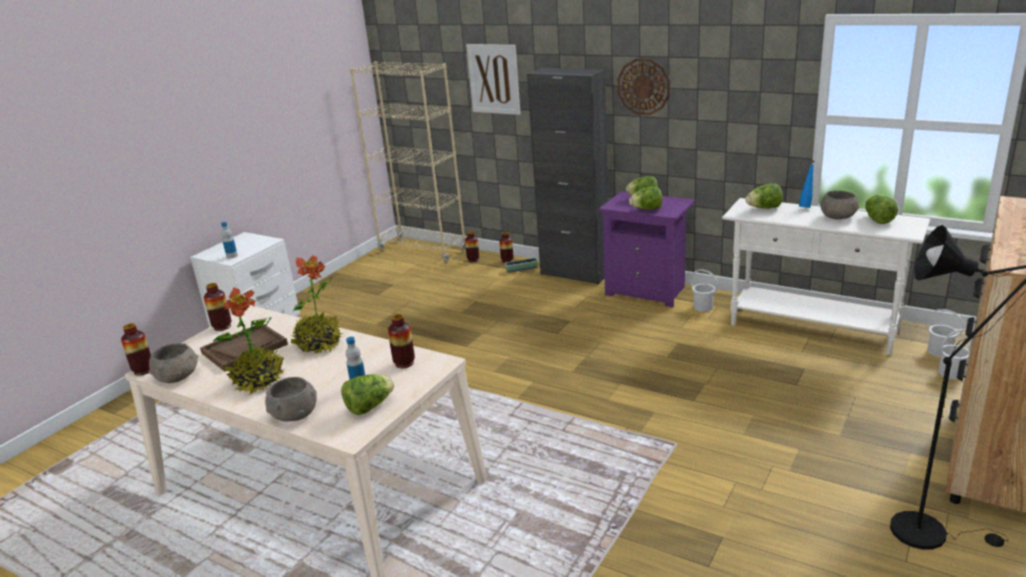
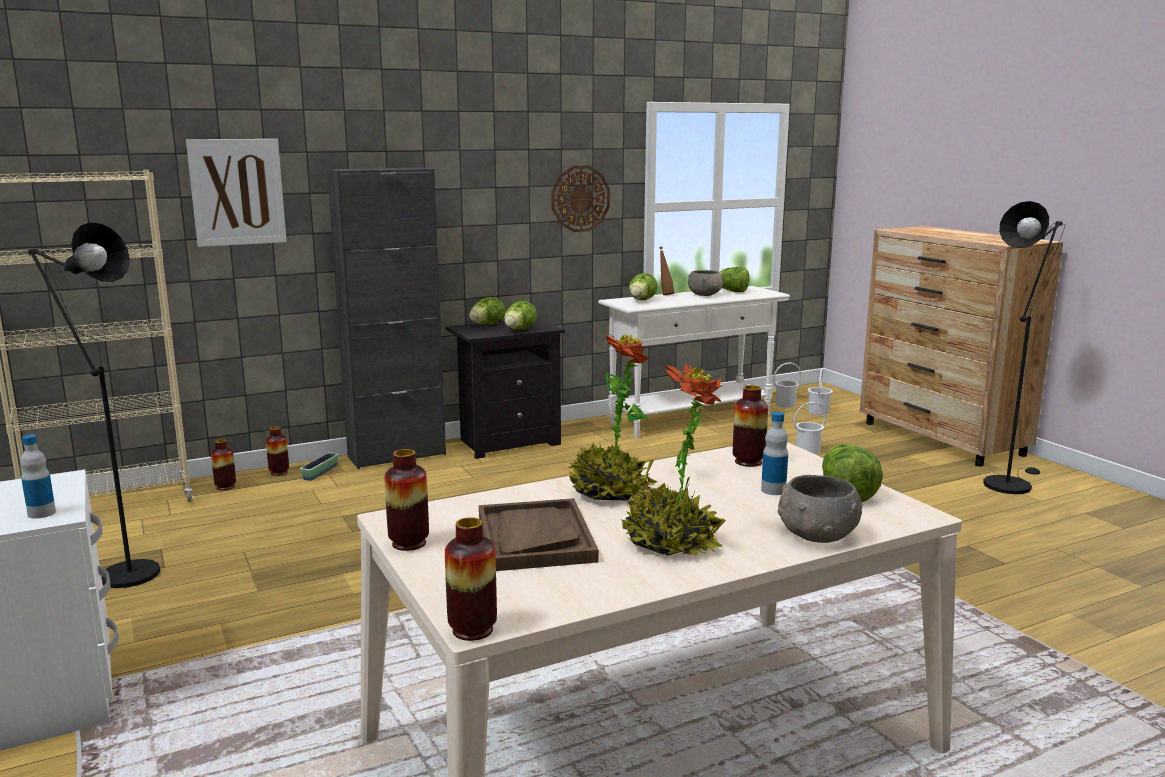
camera: 60 degrees left, 10 degrees down
grey bowl [149,343,198,383] -> none
purple nightstand [599,191,695,307] -> black nightstand [446,318,565,459]
wall clock [617,58,670,115] -> wall clock moved to [551,165,610,232]
white bucket [690,269,718,312] -> white bucket moved to [794,402,826,454]
blue bottle [799,160,814,208] -> brown bottle [659,247,674,295]
none -> black floor lamp [28,222,160,588]

